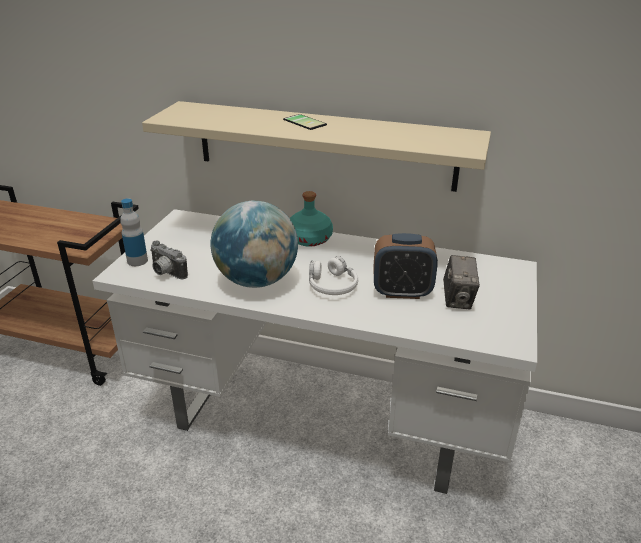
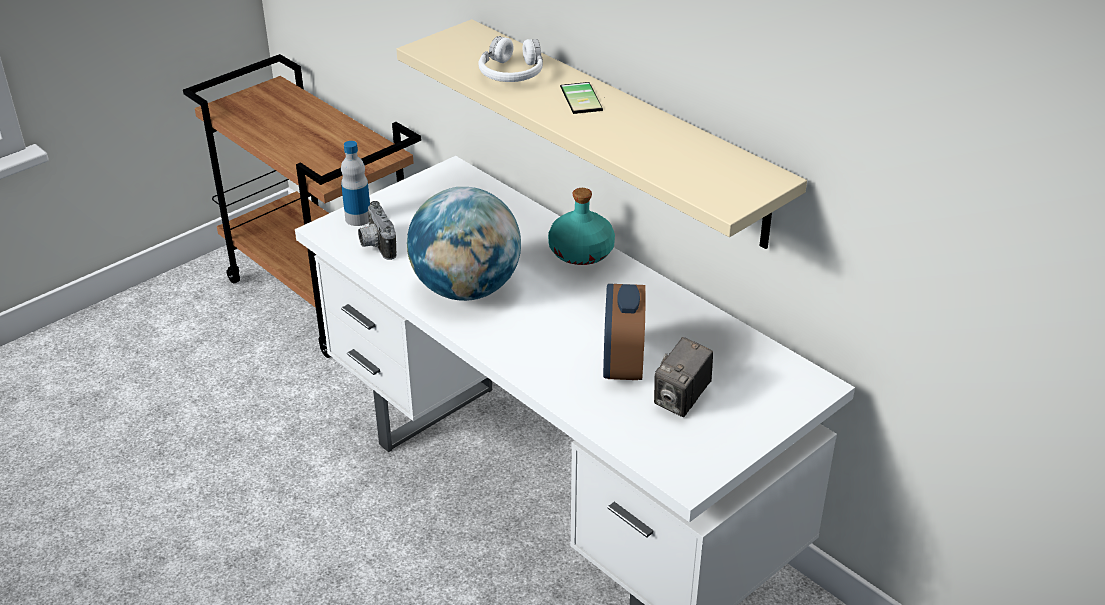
camera: 30 degrees right, 5 degrees up
white headphones [309,256,358,295] -> white headphones moved to [479,36,543,82]
alarm clock [373,233,438,299] -> alarm clock turned 60 degrees clockwise [603,284,646,380]

